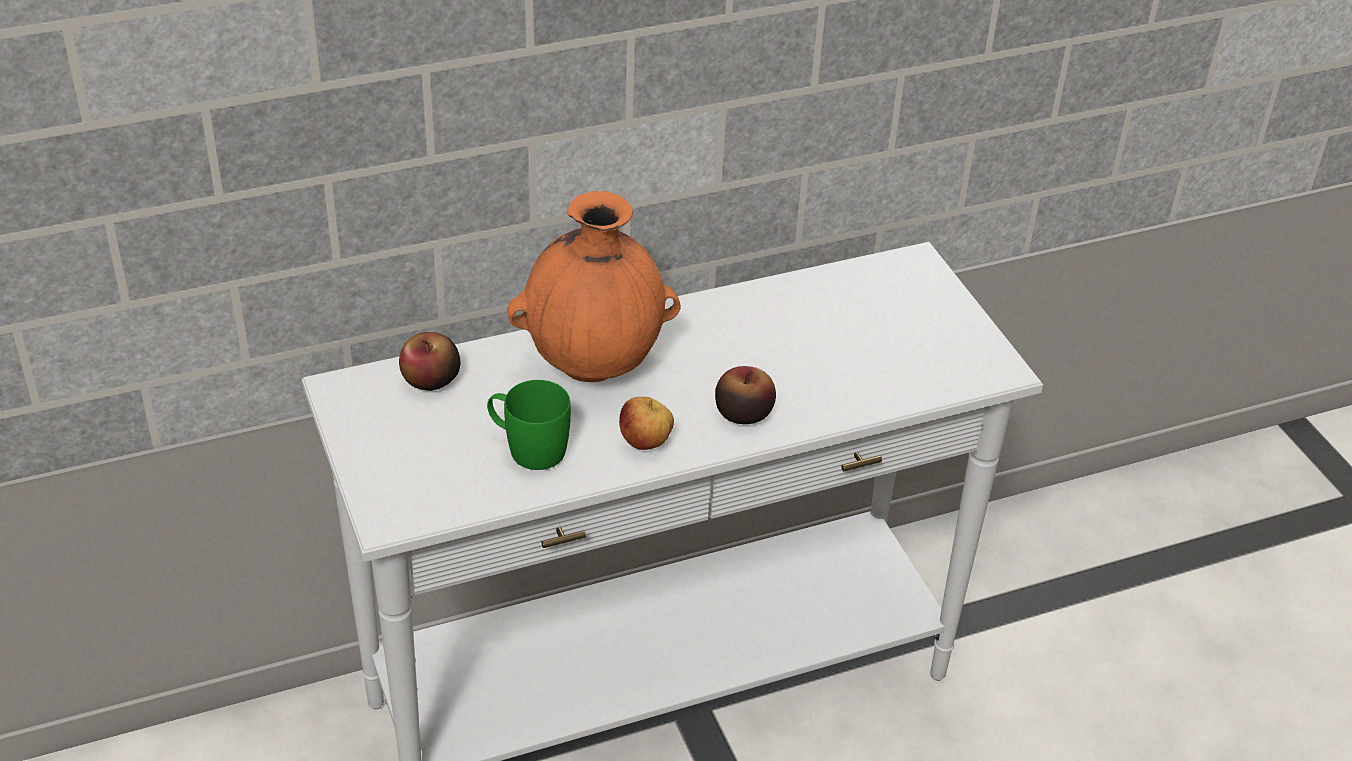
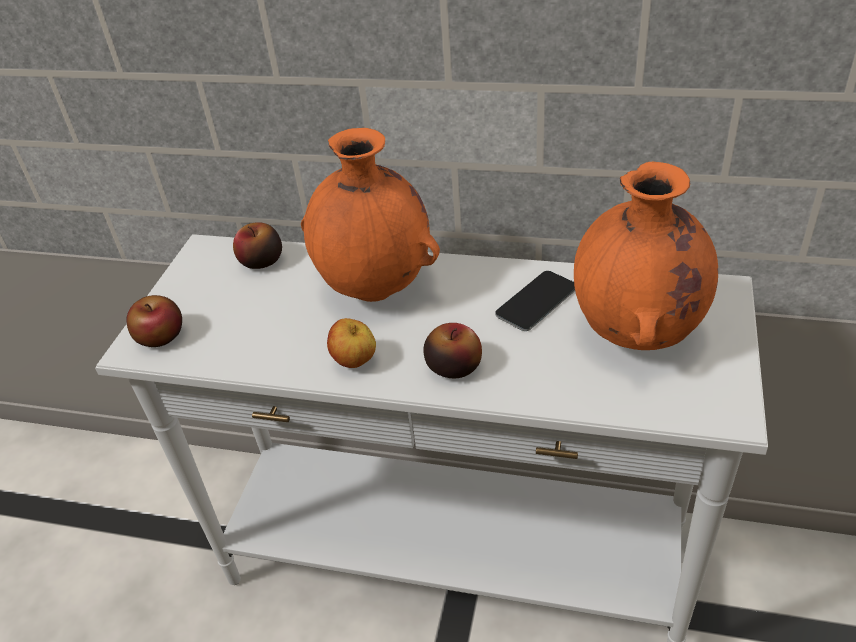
camera: 40 degrees right, 0 degrees up
green mug [487,380,571,470] -> none
none -> apple [126,295,182,347]
none -> phone [495,271,575,331]
none -> orange vase [574,162,718,350]

